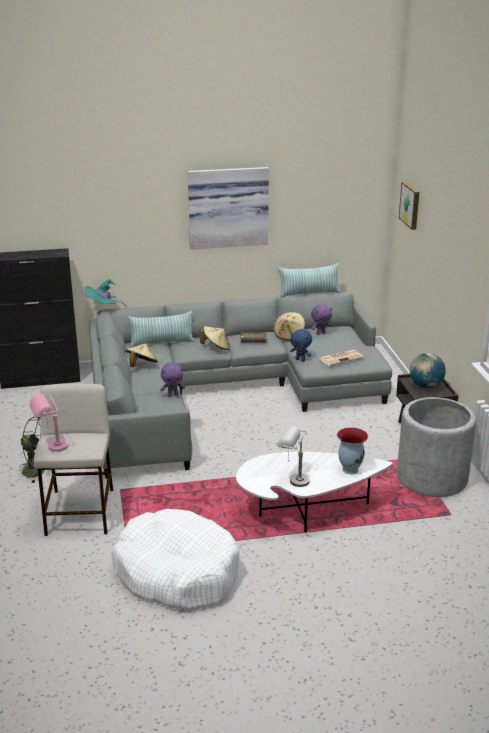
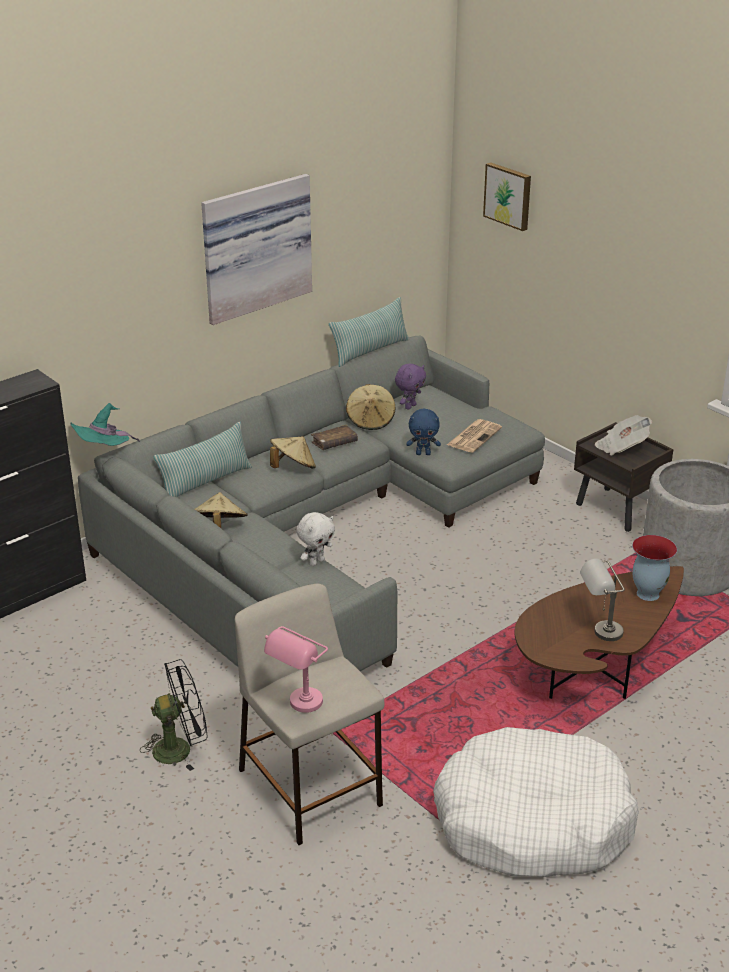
camera: 30 degrees left, 5 degrees up
purple plush toy [160,363,185,397] -> white plush toy [297,512,335,566]
white coffee table [236,452,392,532] -> brown coffee table [515,566,684,700]
globe [410,353,446,388] -> newspaper [595,415,653,455]

